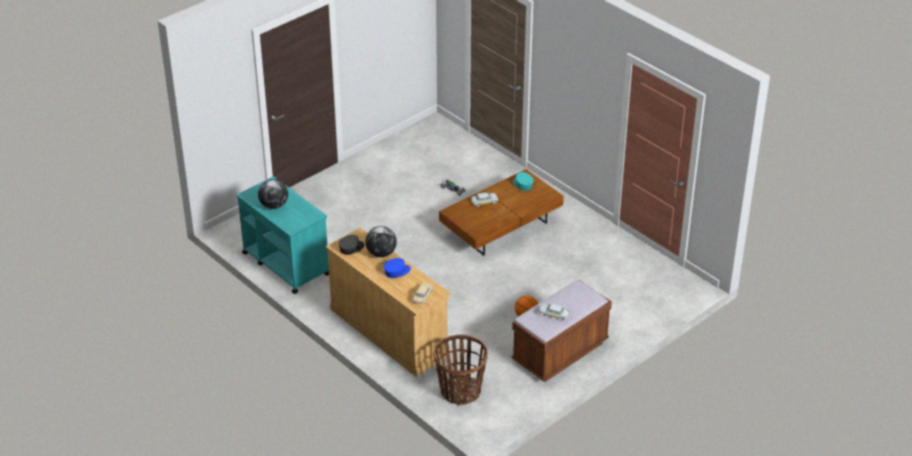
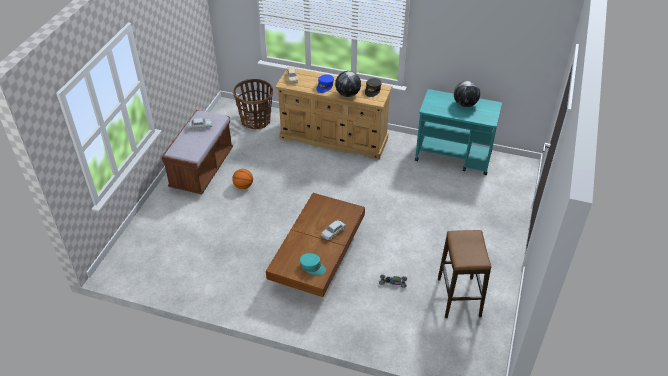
camera: 150 degrees right, 5 degrees up
none -> stool [438,230,491,318]

